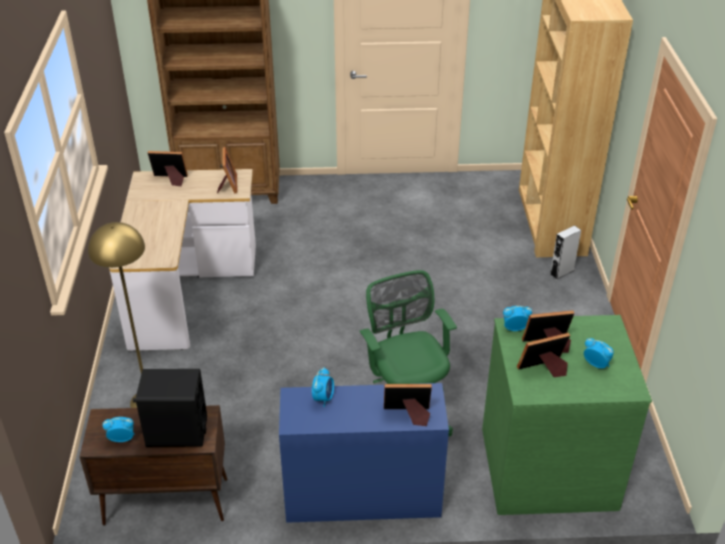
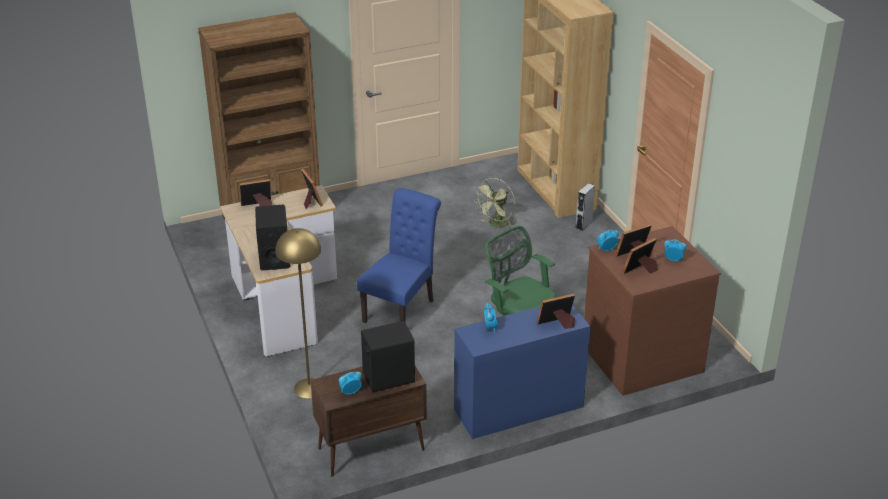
camera: 20 degrees left, 5 degrees down
green dresser [482,315,652,515] -> brown dresser [584,226,721,396]
none -> black speaker [255,205,290,270]
none -> blue chair [357,188,441,323]
none -> green fan [474,178,515,229]

